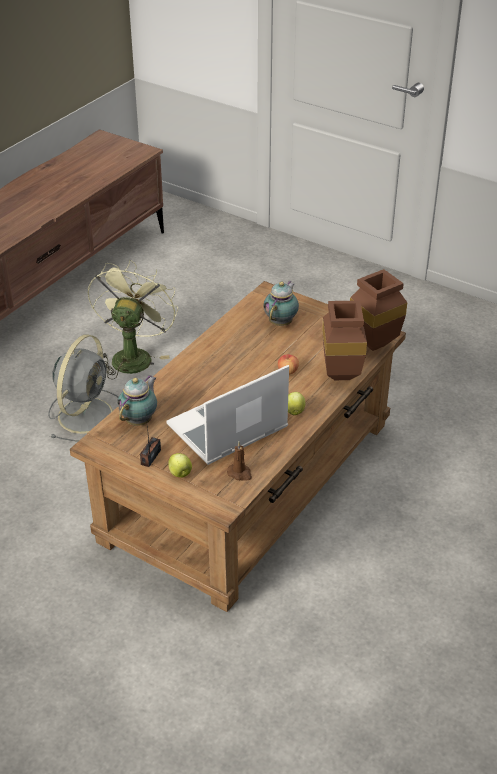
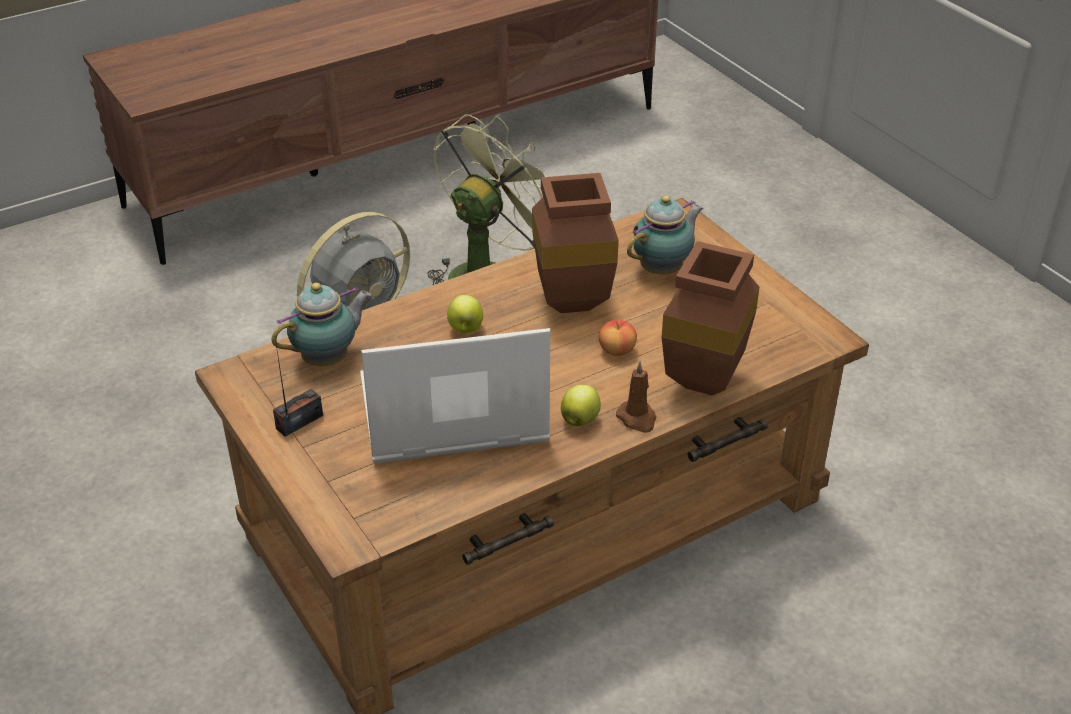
camera: 25 degrees right, 0 degrees up
apple [168,453,192,478] -> apple moved to [447,295,483,333]
brown candle [227,442,252,481] -> brown candle moved to [616,361,656,433]
brown vase [350,269,407,351] -> brown vase moved to [532,173,619,313]

